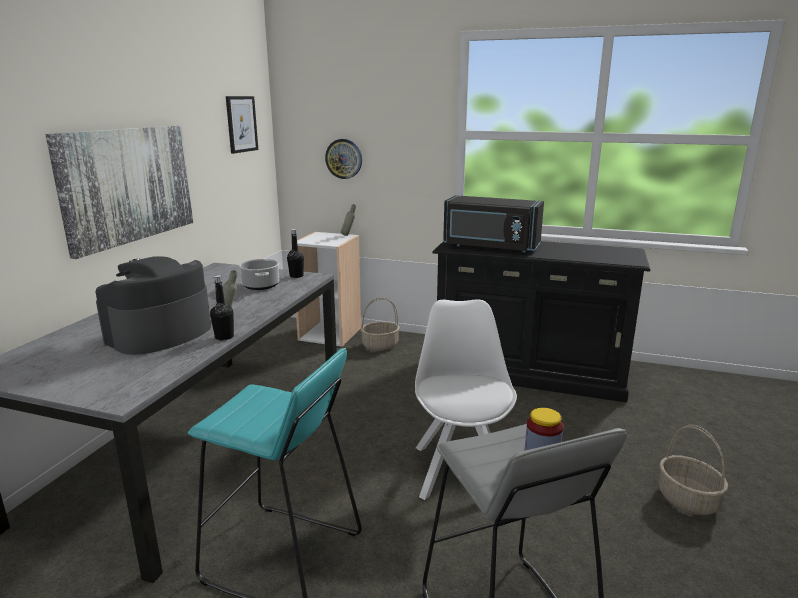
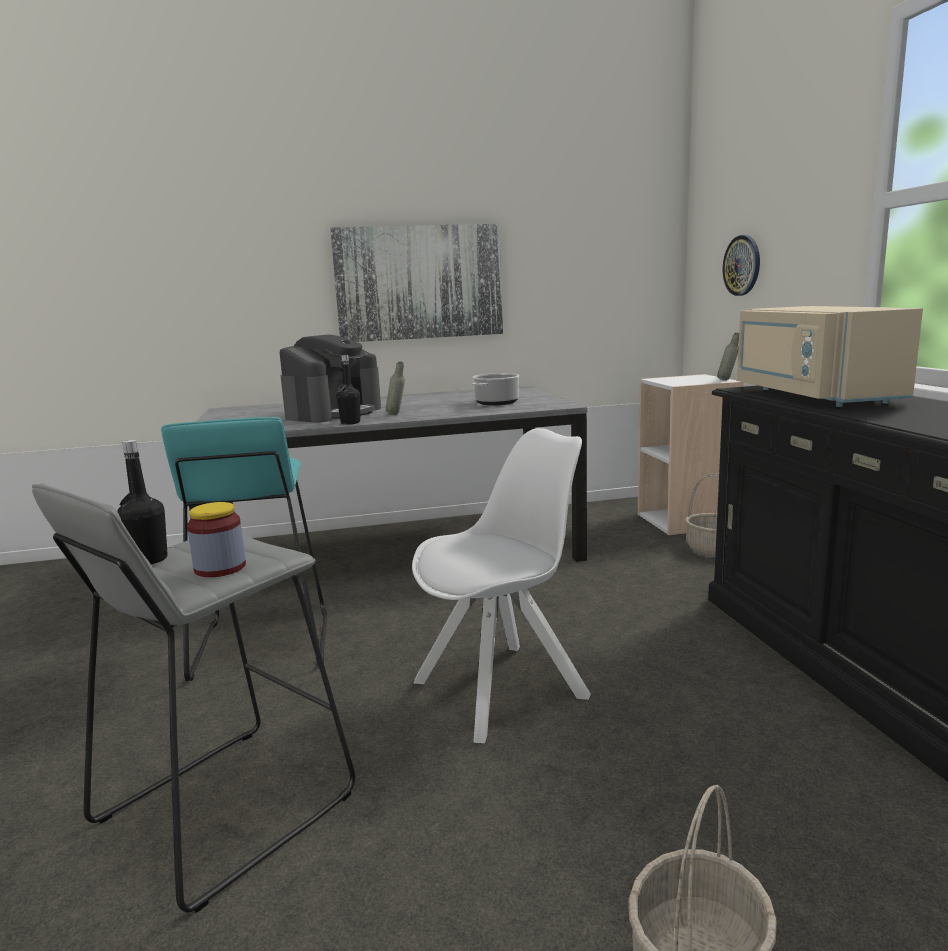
camera: 60 degrees right, 5 degrees down
coffee machine [96,256,211,355] -> coffee machine turned 120 degrees clockwise [279,334,381,423]
picture [226,96,258,154] -> none
black bottle [287,229,304,278] -> black bottle moved to [118,440,168,564]
black microwave [443,195,544,253] -> beige microwave [737,306,923,407]

